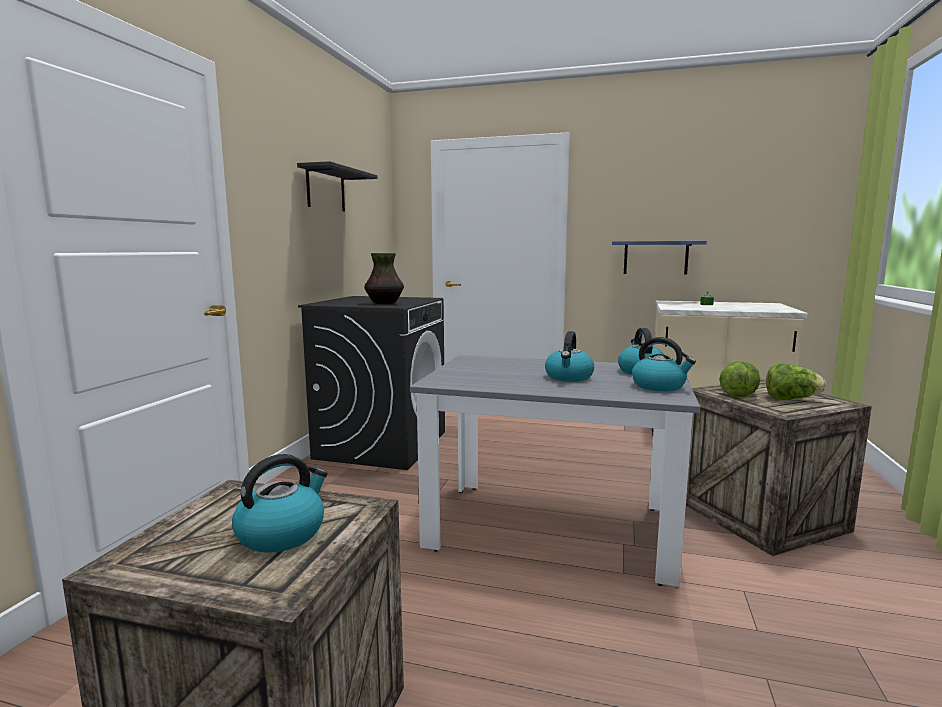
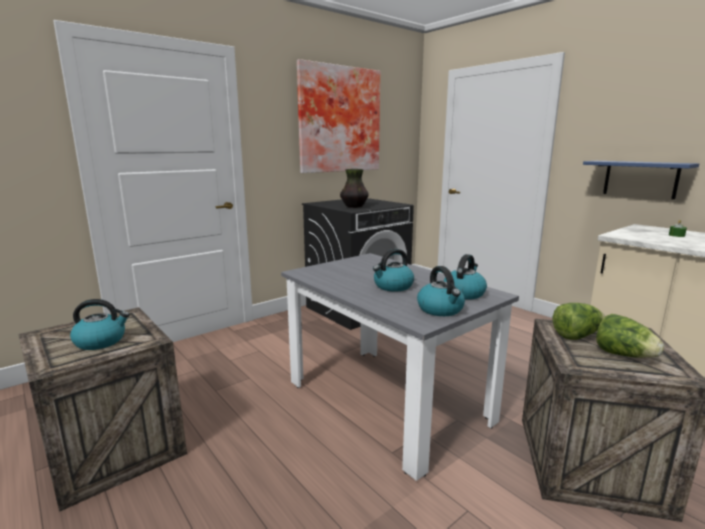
camera: 35 degrees right, 5 degrees up
black shelf [297,161,377,211] -> picture [297,59,380,173]

